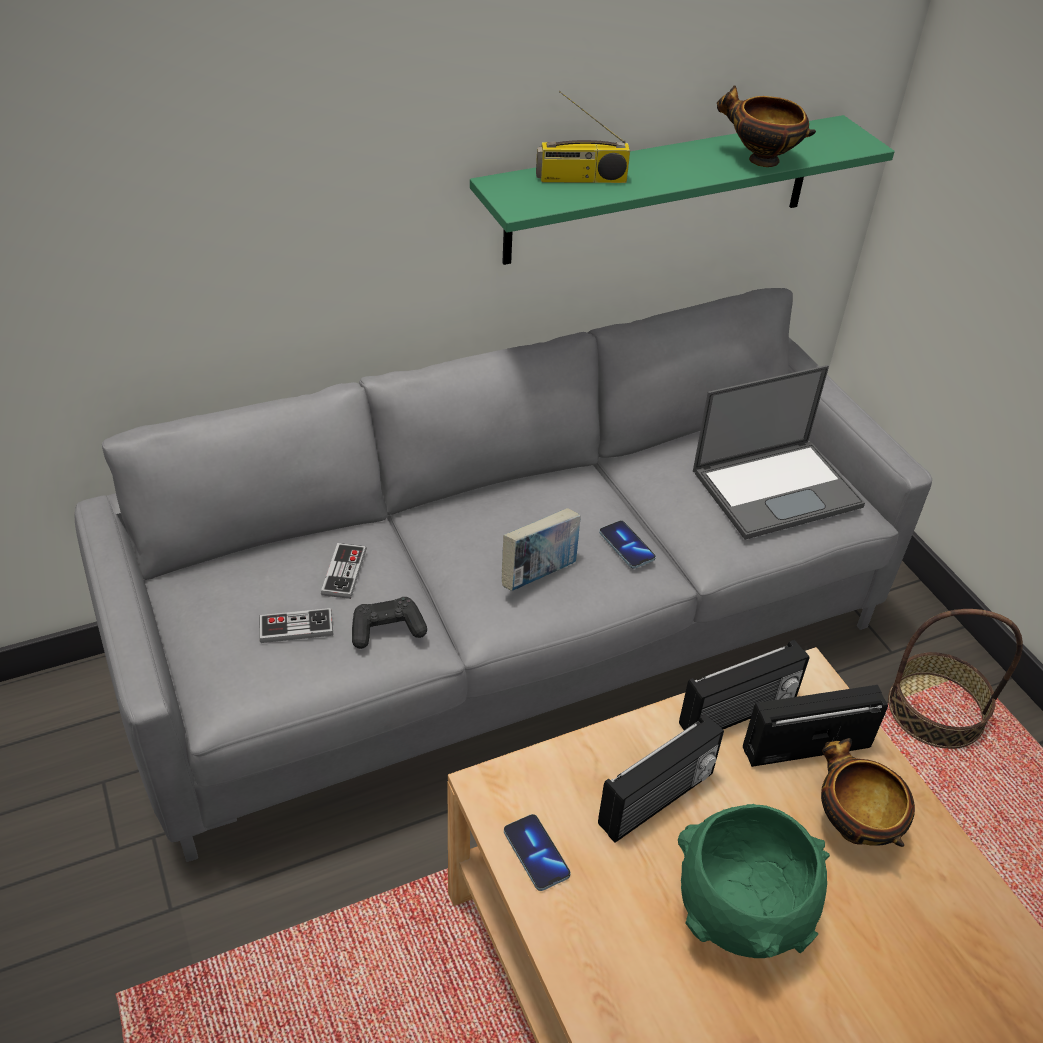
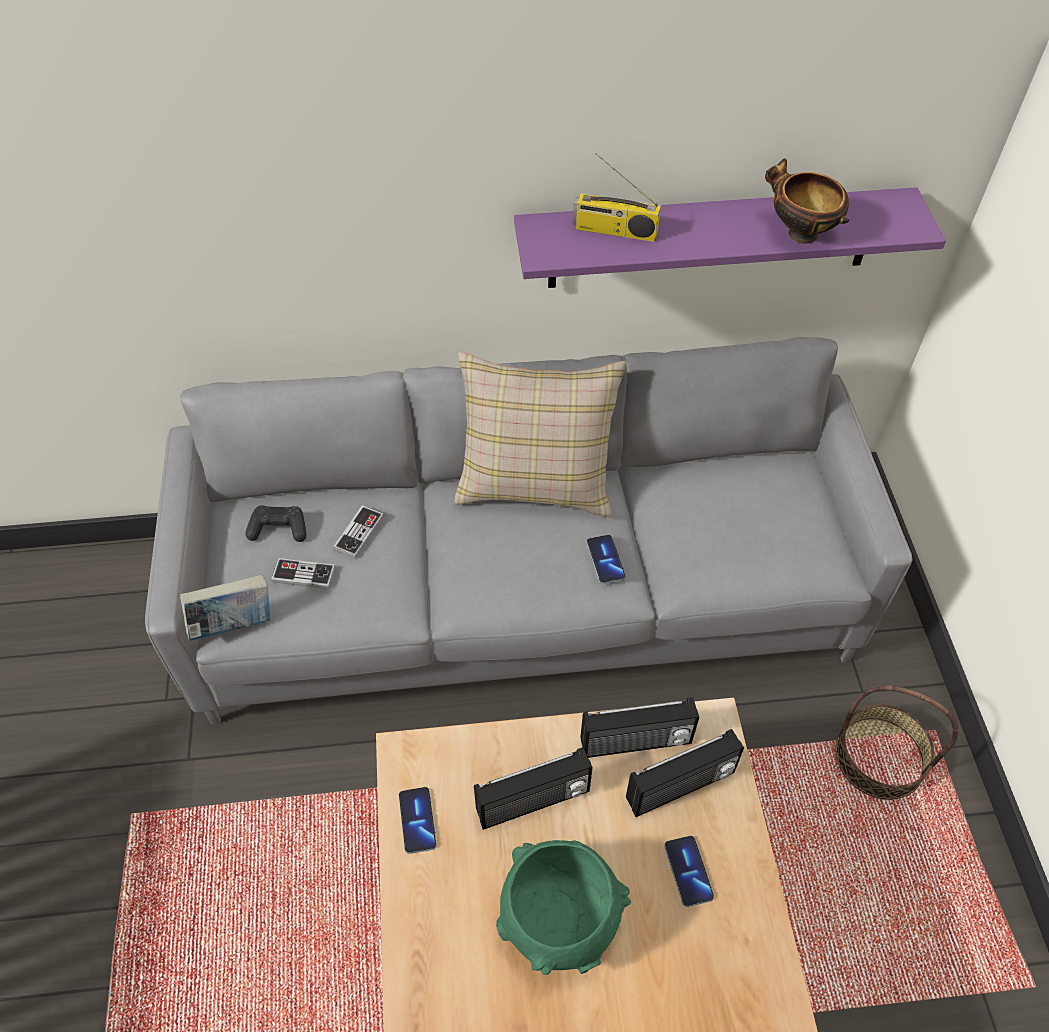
camera: 20 degrees right, 10 degrees up
black game controller [352,597,427,649] -> black game controller moved to [245,505,306,542]
green shelf [470,115,895,265] -> purple shelf [514,187,946,288]
book [502,508,581,591] -> book moved to [180,575,270,641]
laptop [693,365,865,540] -> none
radio [743,685,888,767] -> radio turned 150 degrees clockwise [626,729,744,817]
bowl [821,738,915,847] -> phone [664,836,714,907]
none -> beige pillow [454,352,626,517]

